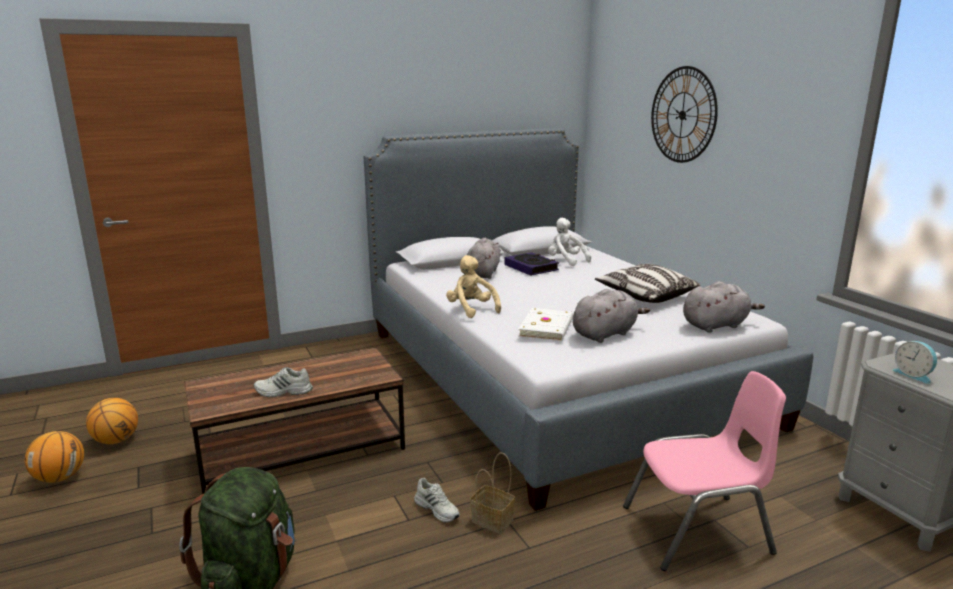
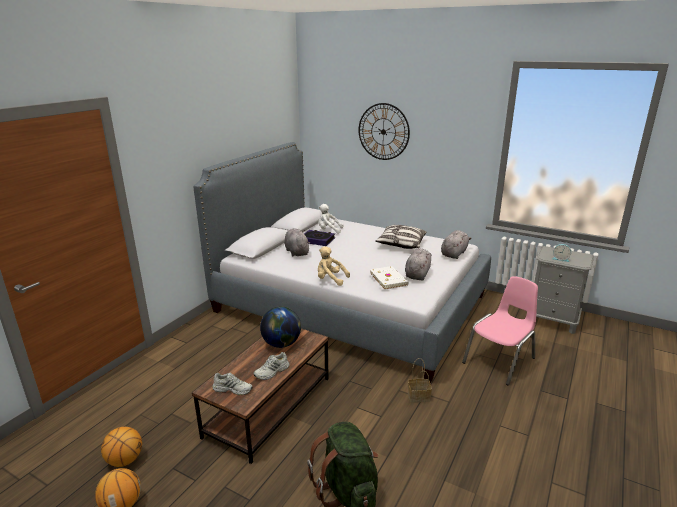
camera: 35 degrees left, 5 degrees up
white shoe [414,478,460,523] -> white shoe moved to [212,373,253,395]
none -> globe [260,307,301,348]

